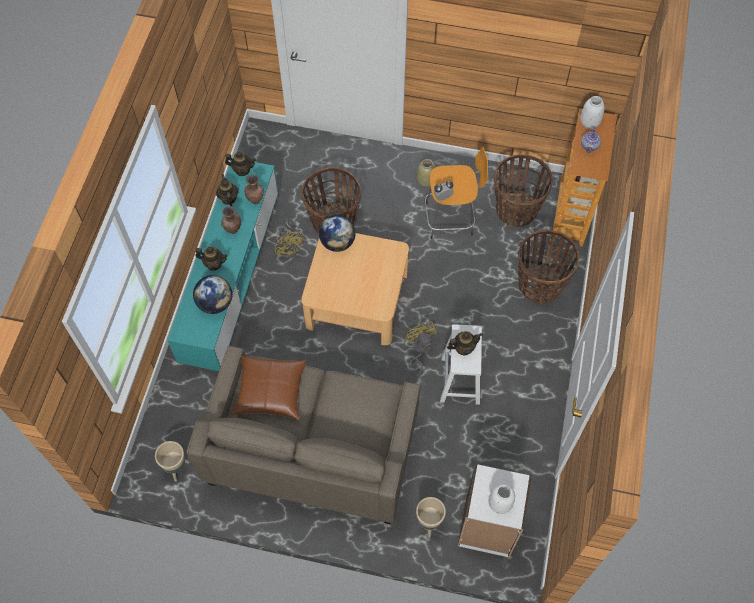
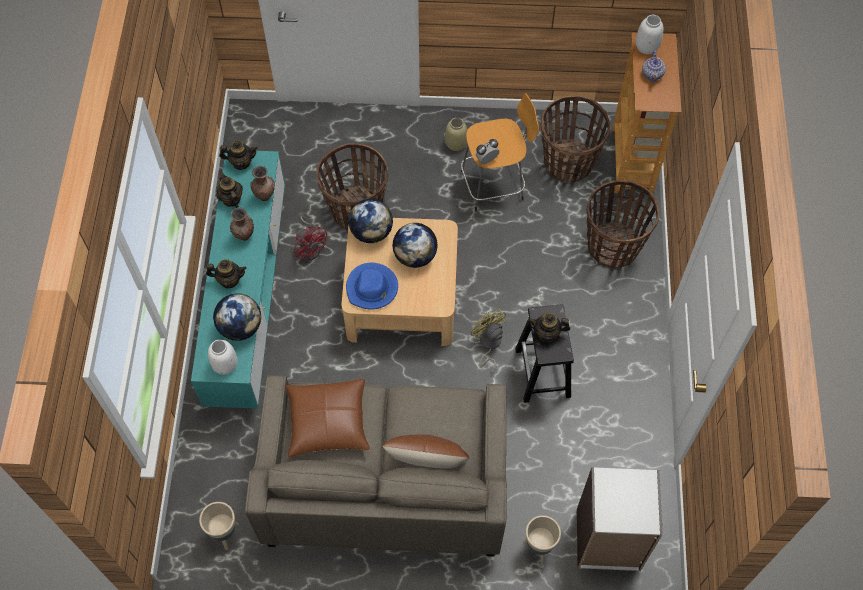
camera: 10 degrees left, 0 degrees up
yellow fan [275,221,304,258] -> red fan [294,215,327,260]
white stool [440,324,482,405] -> black stool [515,304,574,403]
teapot [447,331,483,356] -> teapot turned 150 degrees counterclockwise [528,313,570,342]
white vase [489,484,515,514] -> white vase moved to [208,340,238,375]
none -> blue hat [346,263,398,310]
none -> brown pillow [382,434,469,468]
none -> globe [392,223,438,268]

